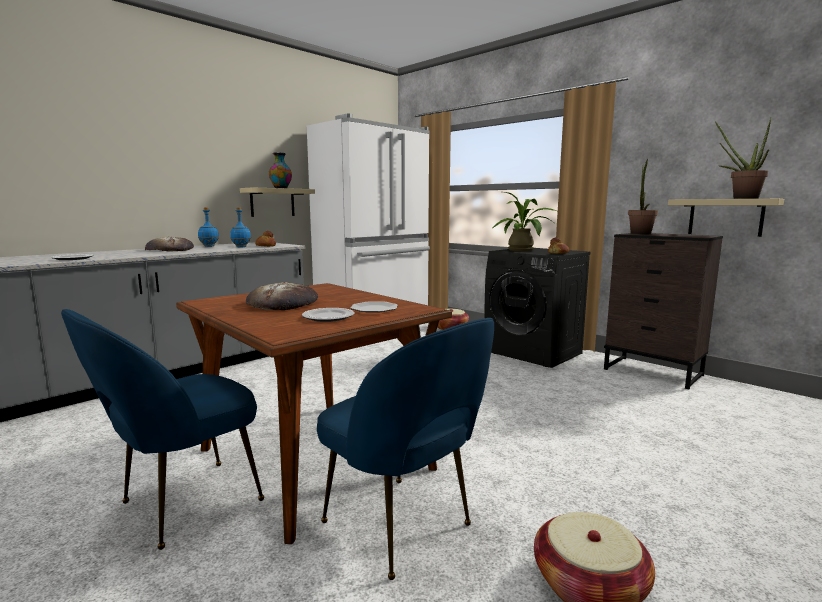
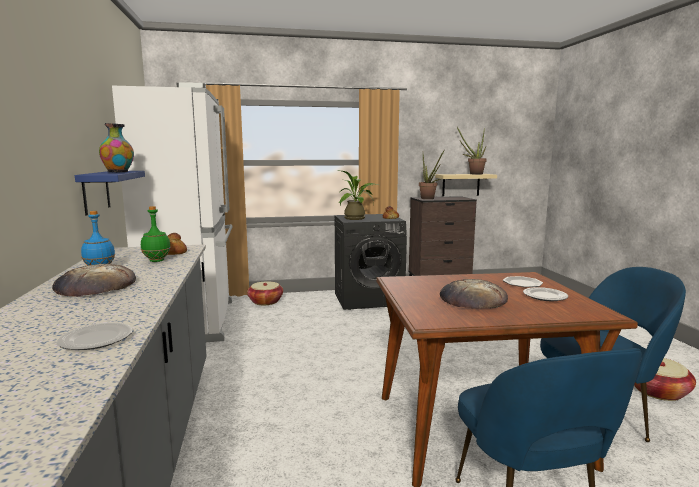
camera: 55 degrees left, 0 degrees up
blue bottle [230,207,251,247] -> green bottle [141,206,171,262]
beige shelf [240,187,315,217] -> blue shelf [75,171,145,215]

